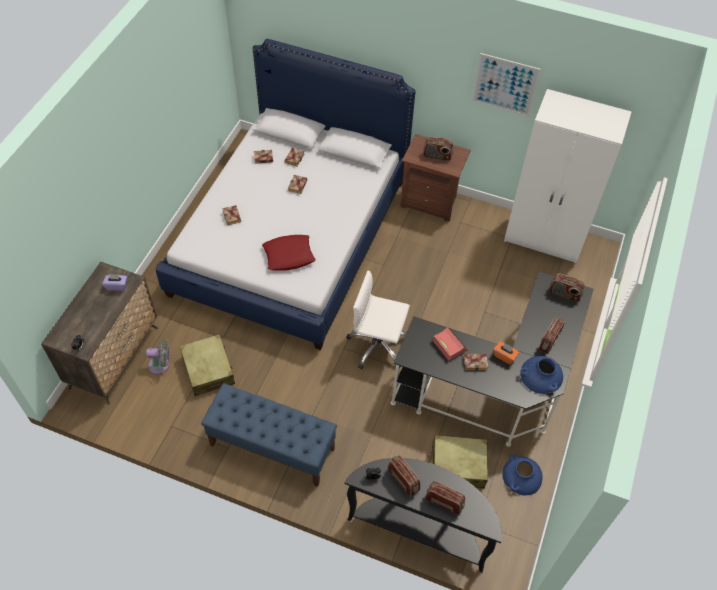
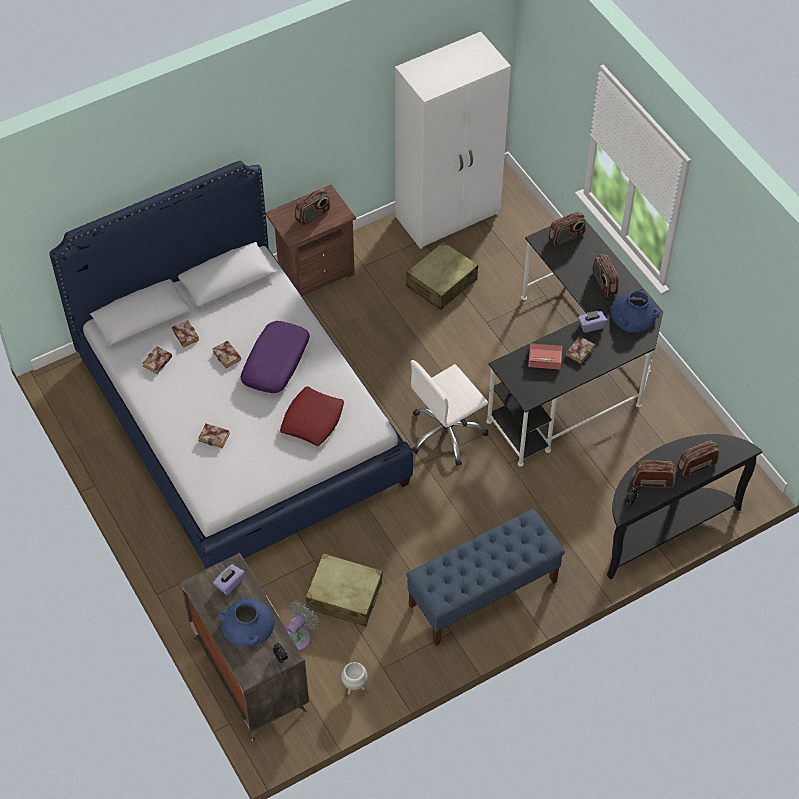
camera: 50 degrees left, 0 degrees up
beige suitcase [428,435,488,489] -> beige suitcase moved to [406,242,478,310]
picture [472,53,541,117] -> none
orange tissue box [493,342,519,364] -> purple tissue box [578,311,607,333]
blue vase [502,454,543,495] -> blue vase moved to [218,599,274,647]
none -> purple pillow [241,321,310,393]
none -> white planter [341,662,368,695]

